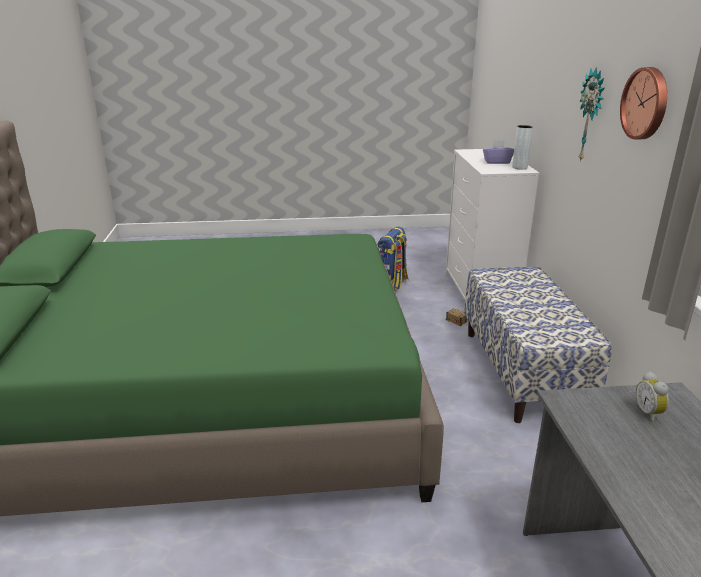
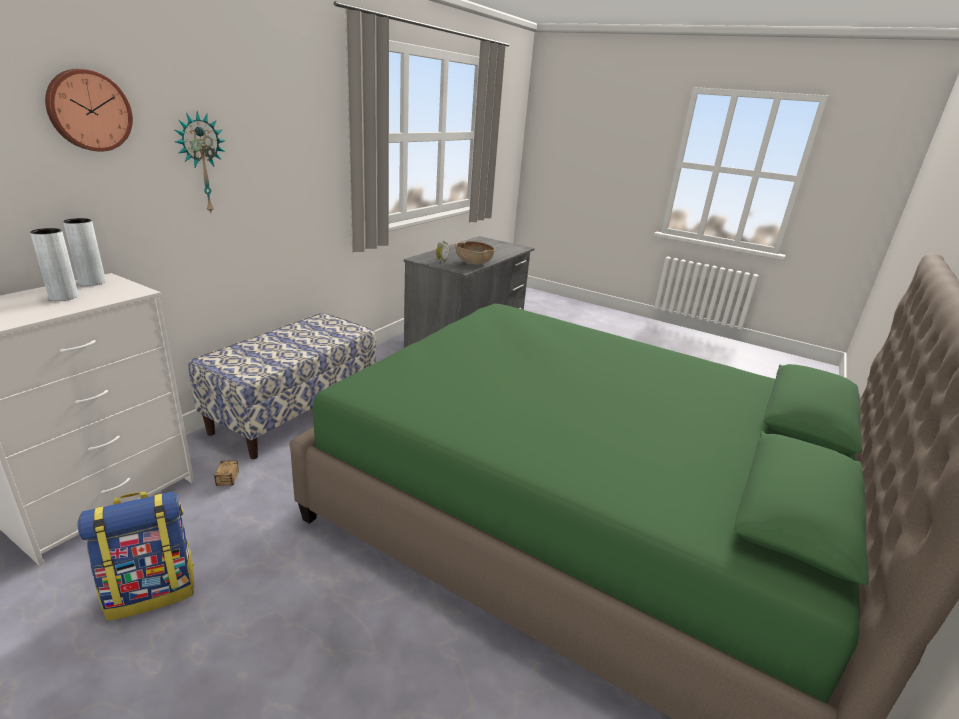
camera: 145 degrees left, 0 degrees up
purple tissue box [483,140,514,164] -> grey vase [30,228,78,301]
wall clock [620,67,667,139] -> wall clock moved to [45,69,133,152]
none -> brown bowl [455,241,495,264]

